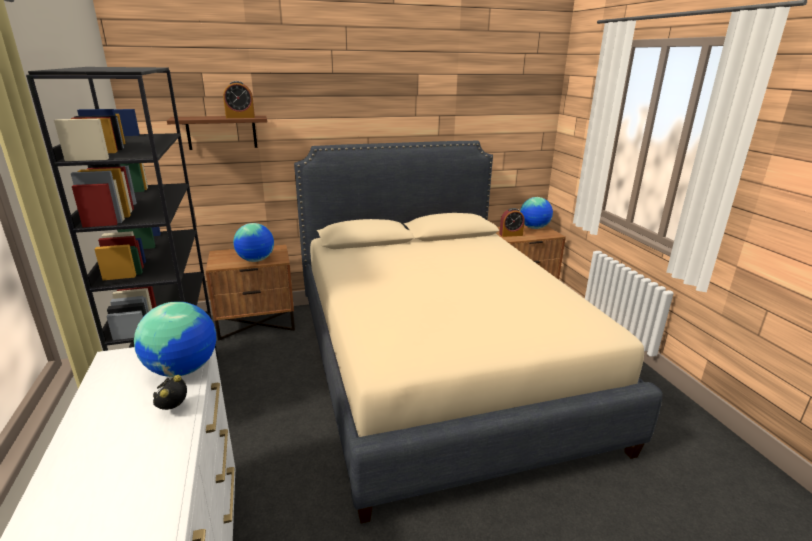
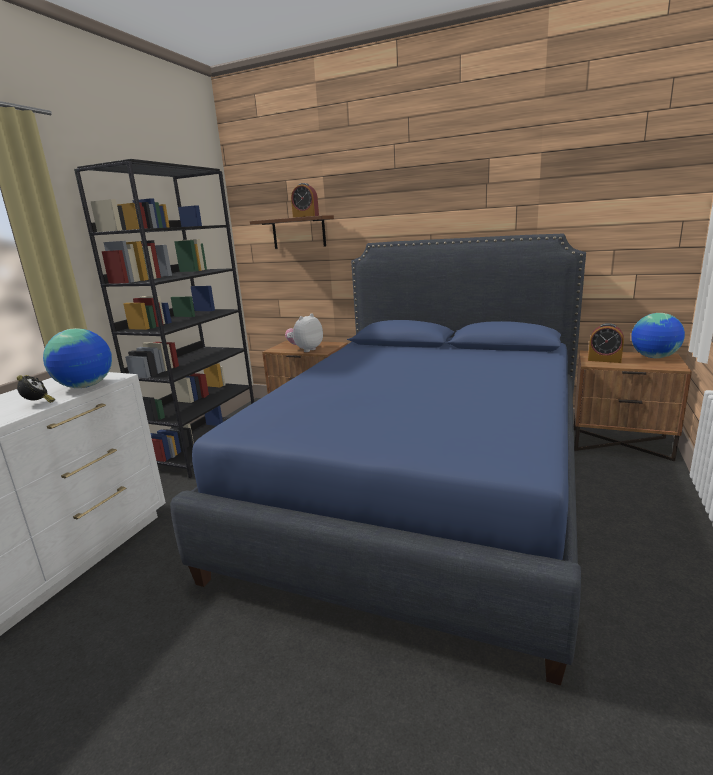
camera: 40 degrees right, 5 degrees down
alarm clock [153,375,187,410] -> alarm clock turned 105 degrees clockwise [17,375,55,403]
globe [233,223,274,262] -> plush toy [285,313,323,352]
beige bed [294,141,663,524] -> blue bed [170,234,586,685]

